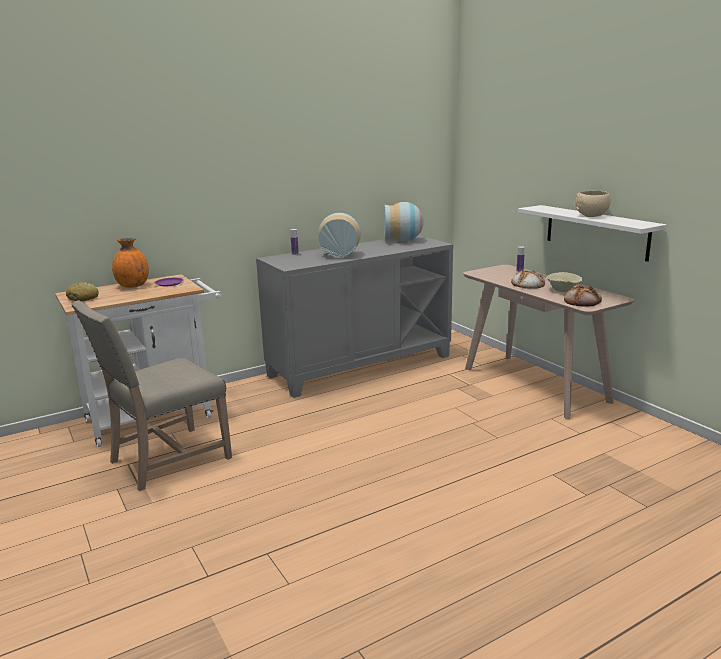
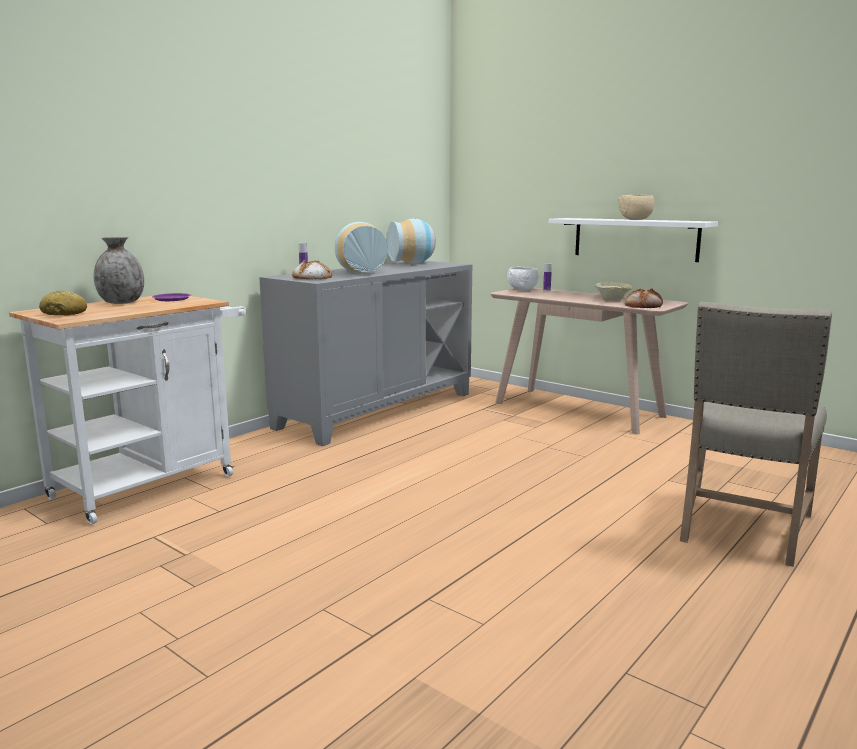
camera: 20 degrees left, 5 degrees down
beige chair [71,300,232,491] -> beige chair moved to [680,301,832,567]
orange vase [112,237,149,288] -> grey vase [93,237,144,304]
bread [511,270,545,289] -> bread moved to [292,260,332,279]
none -> white bowl [507,267,539,291]

